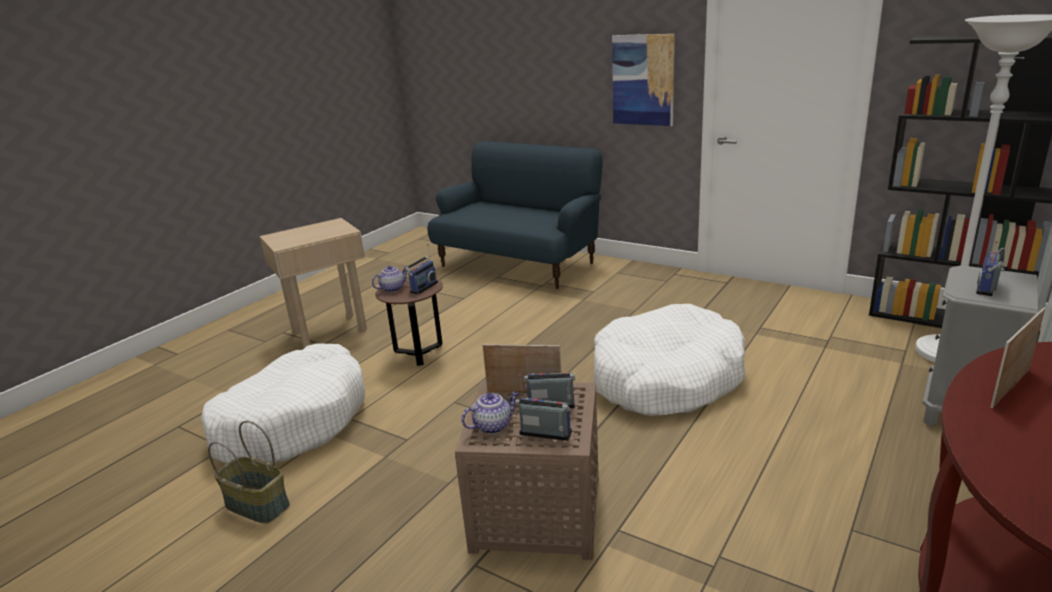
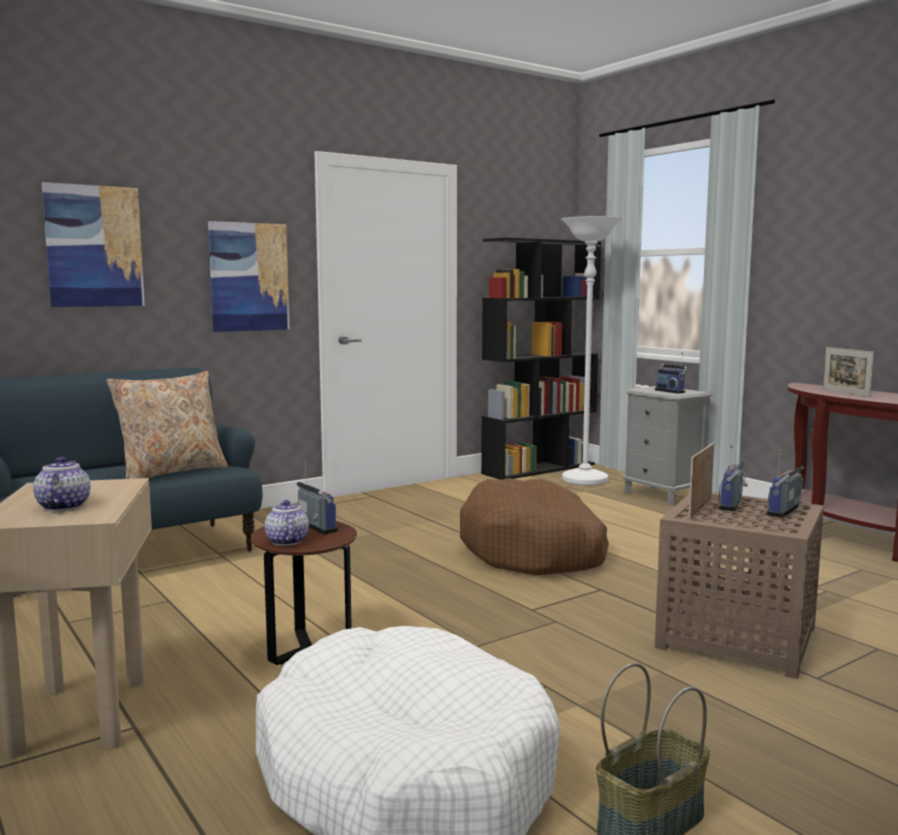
camera: 70 degrees left, 15 degrees down
teapot [461,391,519,434] -> teapot moved to [33,457,91,511]
white dog bed [593,304,745,416] -> brown dog bed [460,478,609,575]
none -> picture [42,182,145,307]
none -> beige pillow [107,371,228,479]

